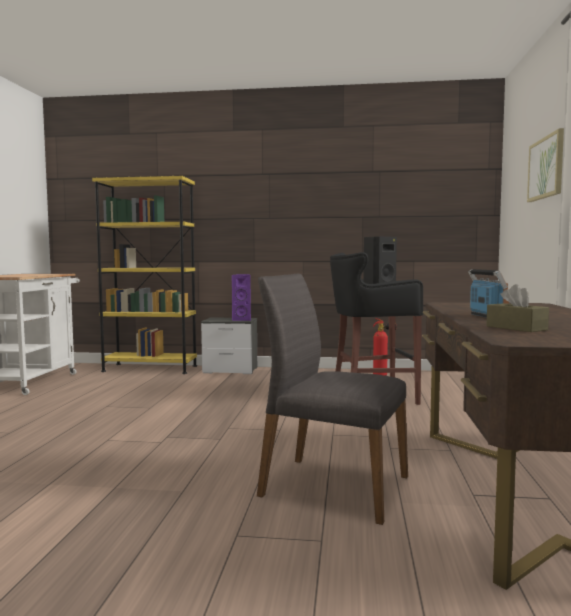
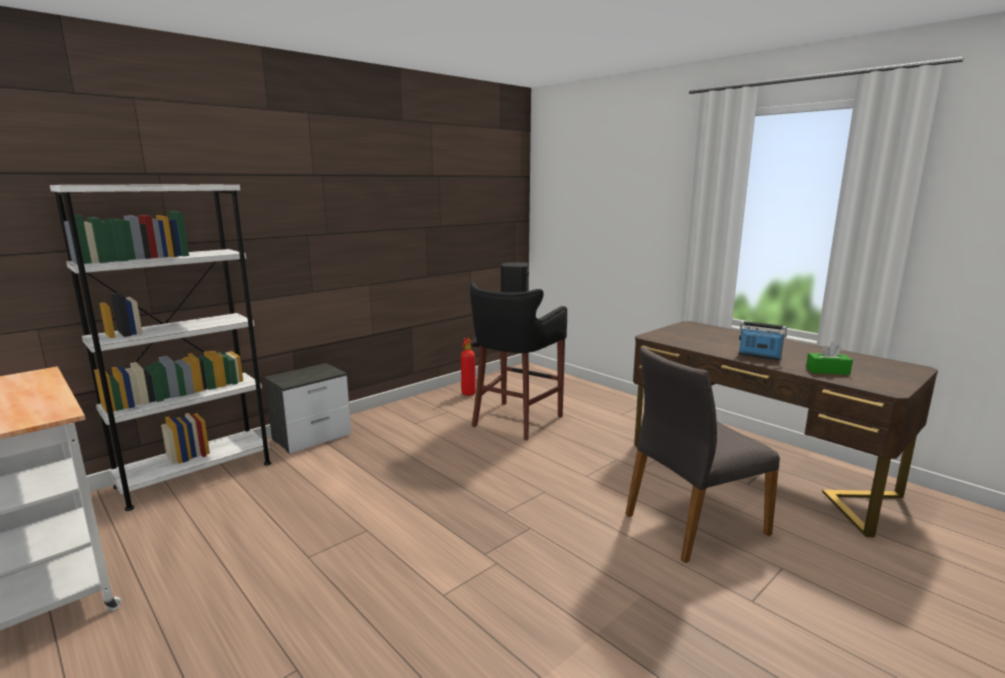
camera: 50 degrees left, 10 degrees up
yellow bookcase [92,176,197,374] -> white bookcase [50,184,271,511]
purple speaker [232,274,251,321] -> none
brown tissue box [486,284,549,332] -> green tissue box [806,342,853,375]
picture [527,128,564,202] -> none

